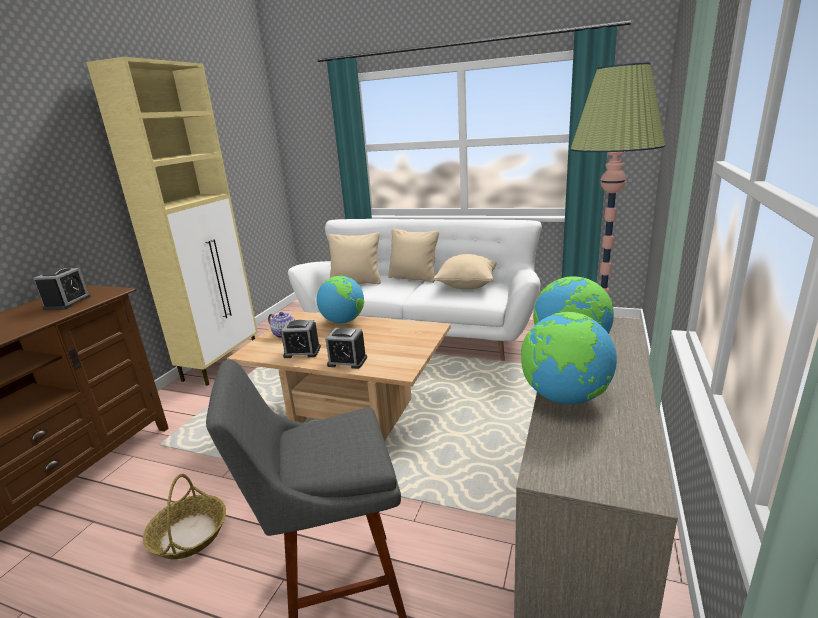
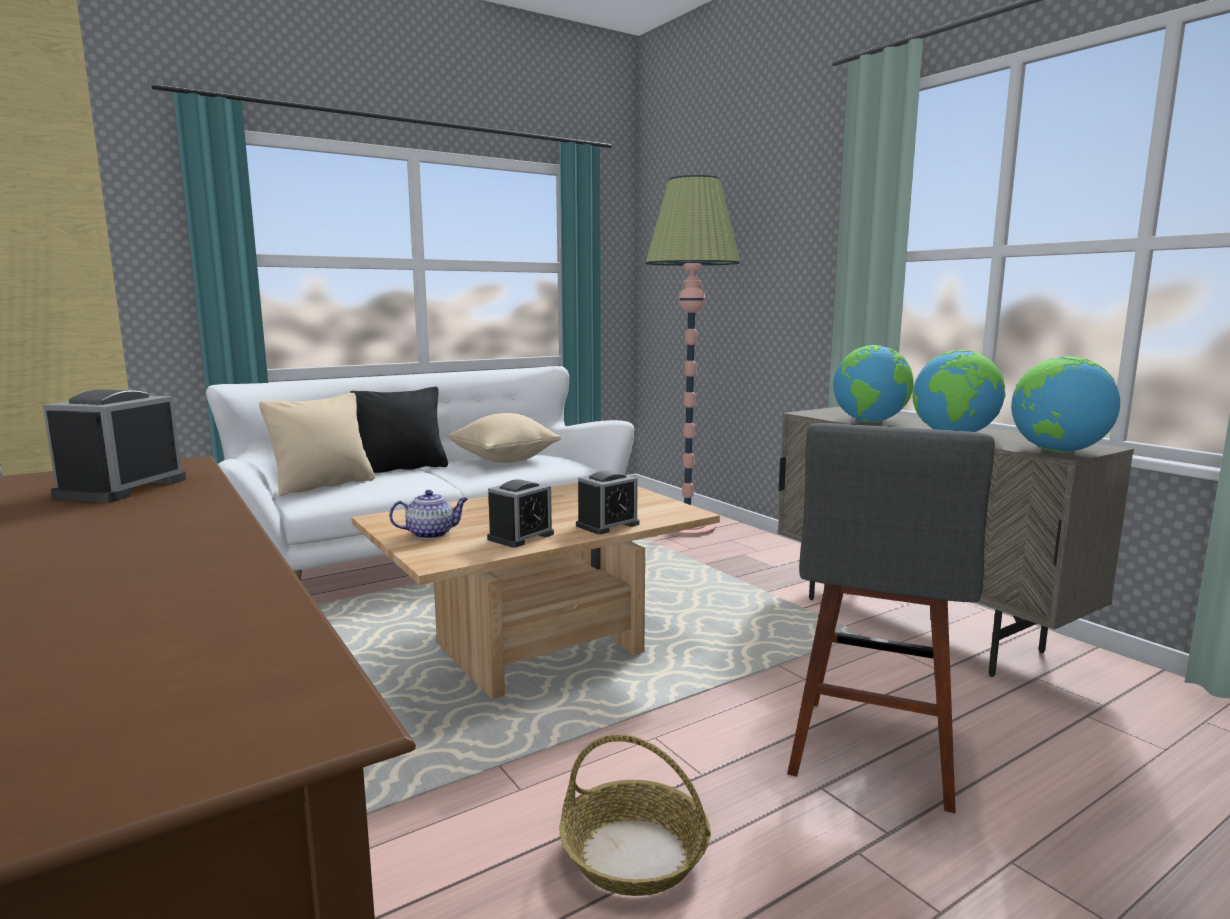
camera: 55 degrees left, 10 degrees down
alarm clock [33,268,91,310] -> alarm clock turned 120 degrees counterclockwise [43,390,187,502]
globe [316,276,364,323] -> globe moved to [1011,356,1120,453]
beige pillow [388,229,439,283] -> black pillow [350,387,448,473]

